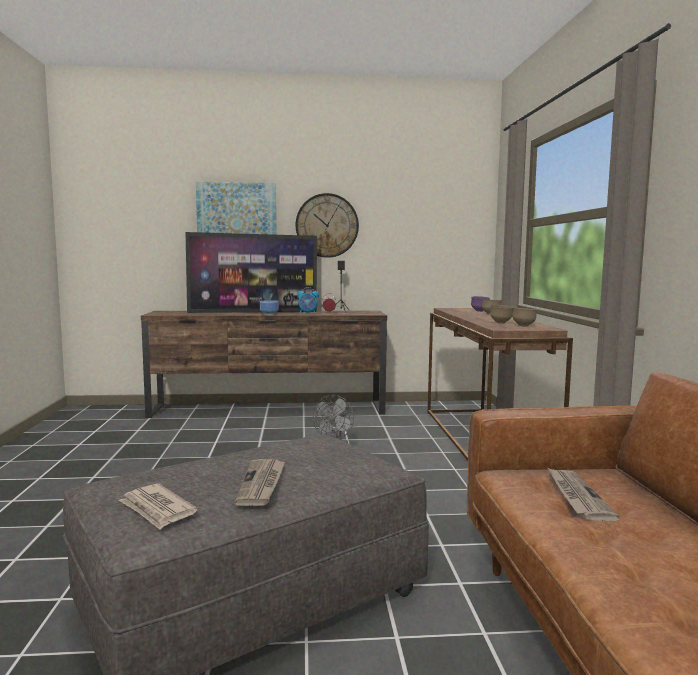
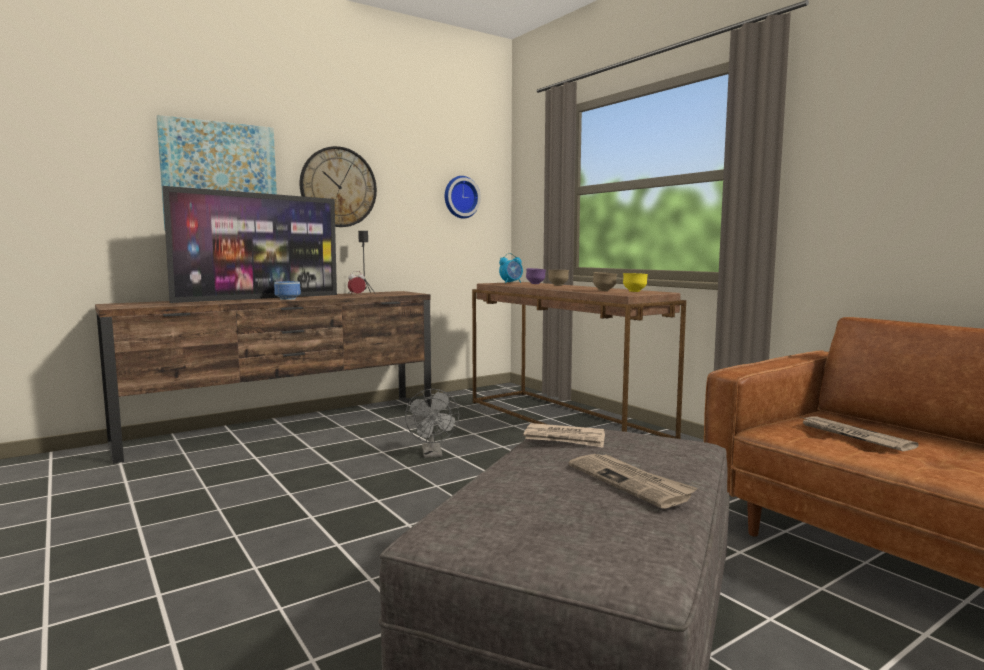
camera: 30 degrees left, 0 degrees up
newspaper [119,484,198,530] -> newspaper moved to [523,423,605,448]
alarm clock [297,287,319,314] -> alarm clock moved to [499,253,523,283]
brown bowl [512,308,537,327] -> yellow bowl [623,273,648,292]
none -> wall clock [445,176,481,218]

